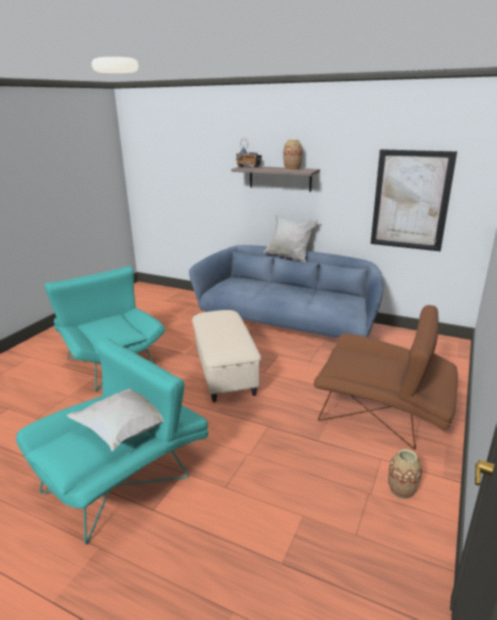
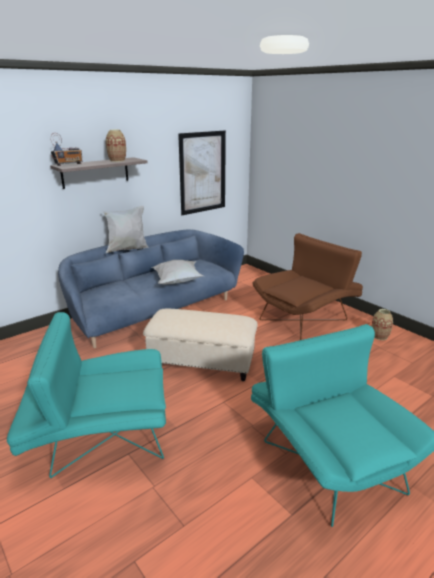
camera: 65 degrees left, 0 degrees up
white pillow [67,389,164,451] -> white pillow moved to [151,260,204,285]

